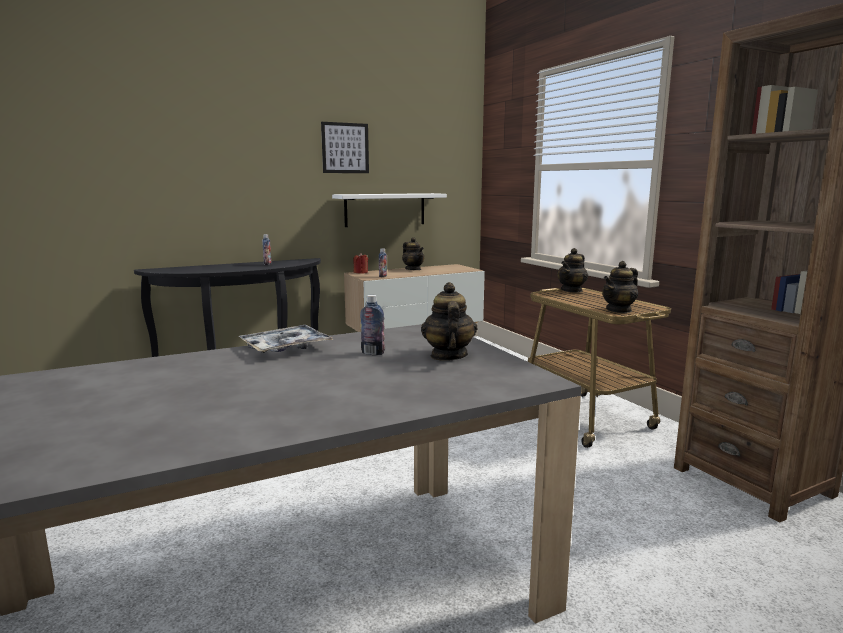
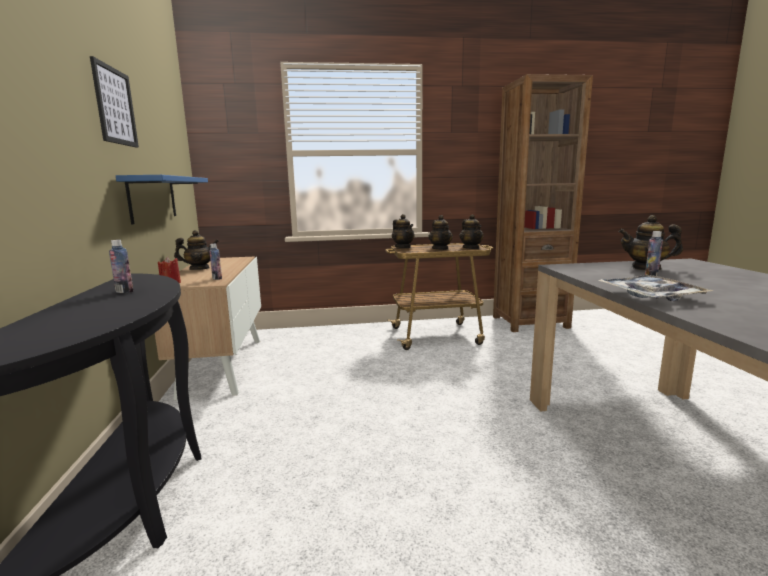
camera: 70 degrees left, 0 degrees up
white shelf [332,193,447,227] -> blue shelf [116,175,208,224]
none -> teapot [429,215,453,250]

